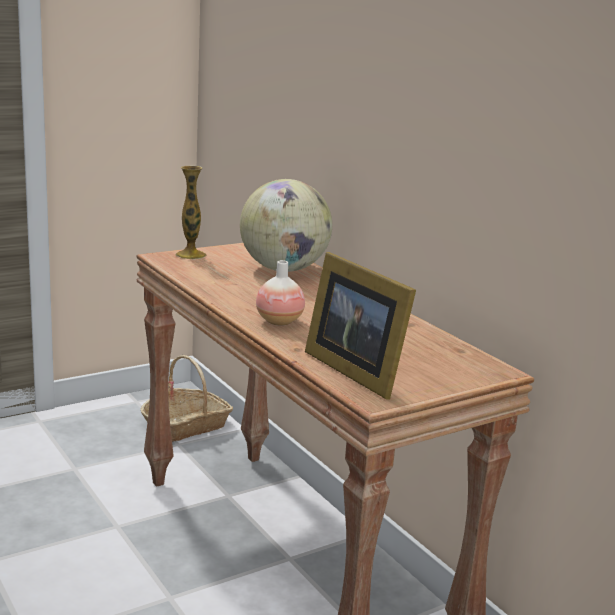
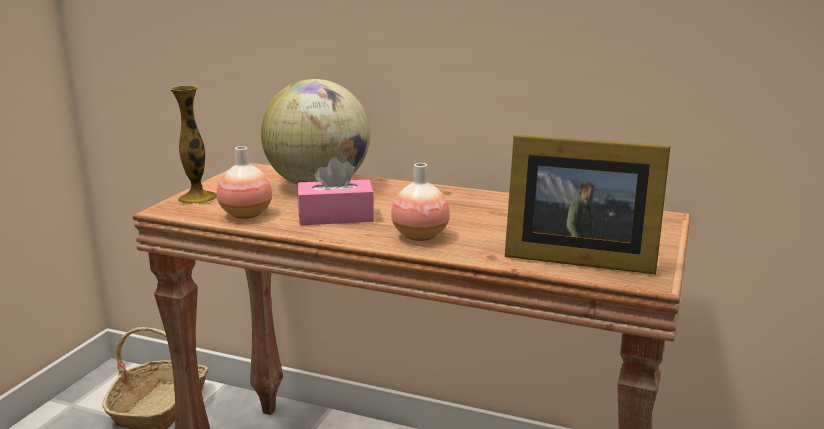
camera: 35 degrees left, 0 degrees up
none -> vase [217,146,272,219]
none -> pink tissue box [298,157,374,225]

